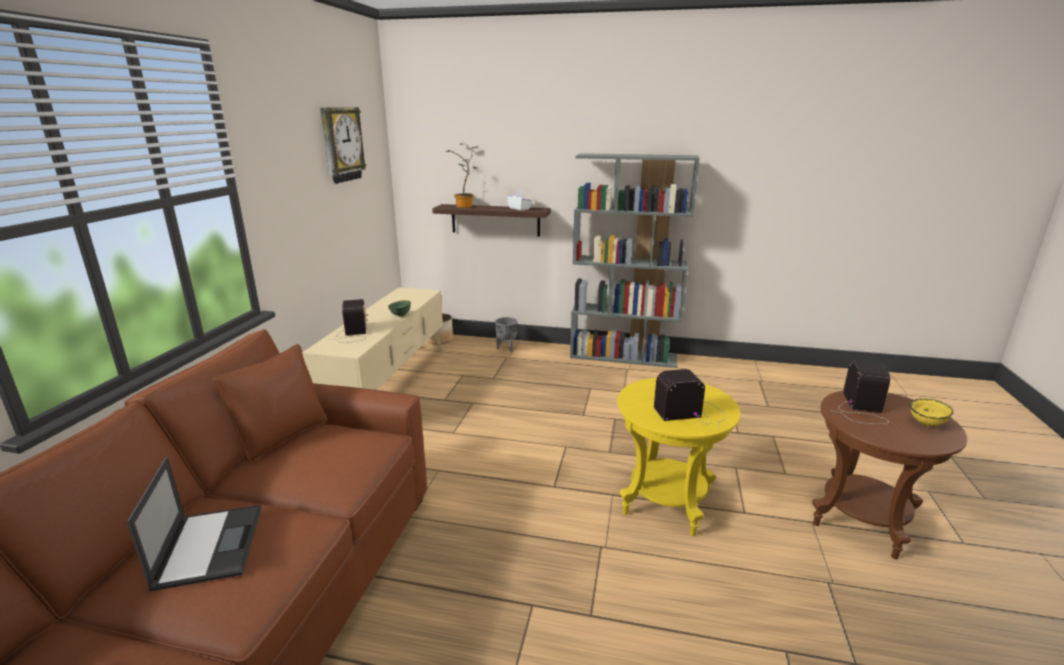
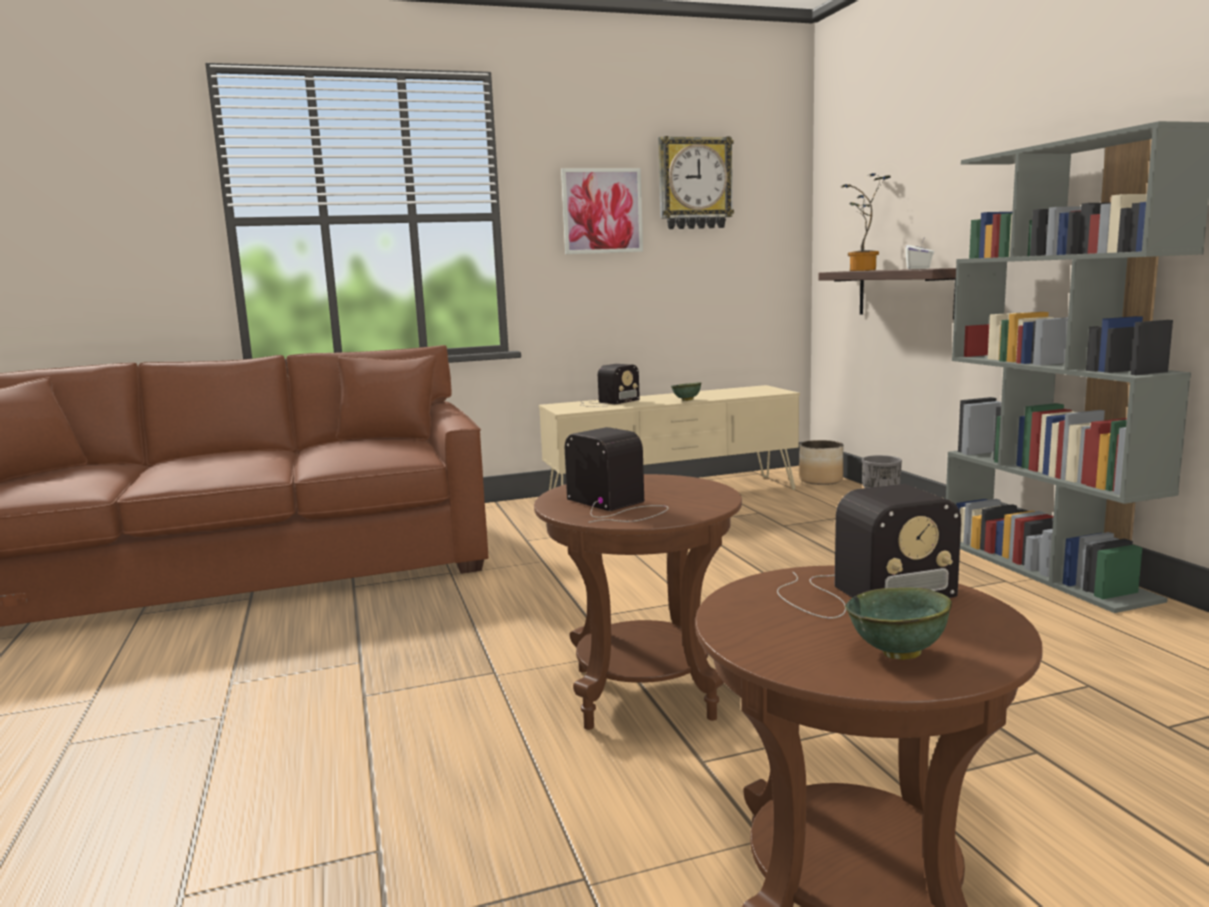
camera: 60 degrees right, 10 degrees down
laptop [127,457,261,592] -> none
yellow side table [617,377,741,536] -> brown side table [534,474,742,730]
yellow bowl [910,399,953,427] -> green bowl [845,588,952,660]
none -> picture [561,168,643,254]

